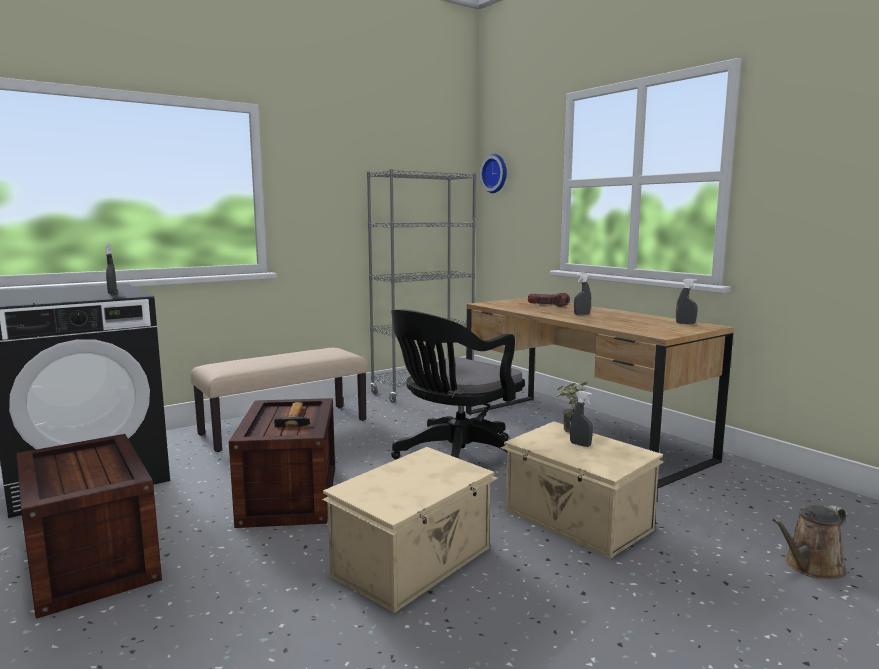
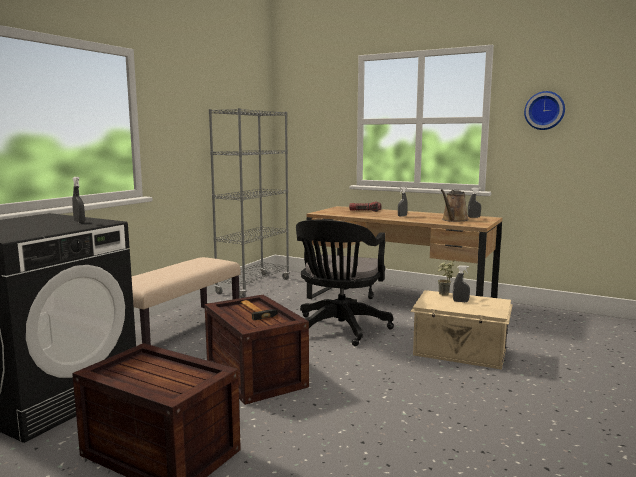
camera: 25 degrees left, 0 degrees up
beige storage box [322,447,498,613] -> none
wall clock [480,154,507,193] -> wall clock moved to [524,91,565,130]
brown watering can [772,505,847,579] -> brown watering can moved to [441,189,469,222]

